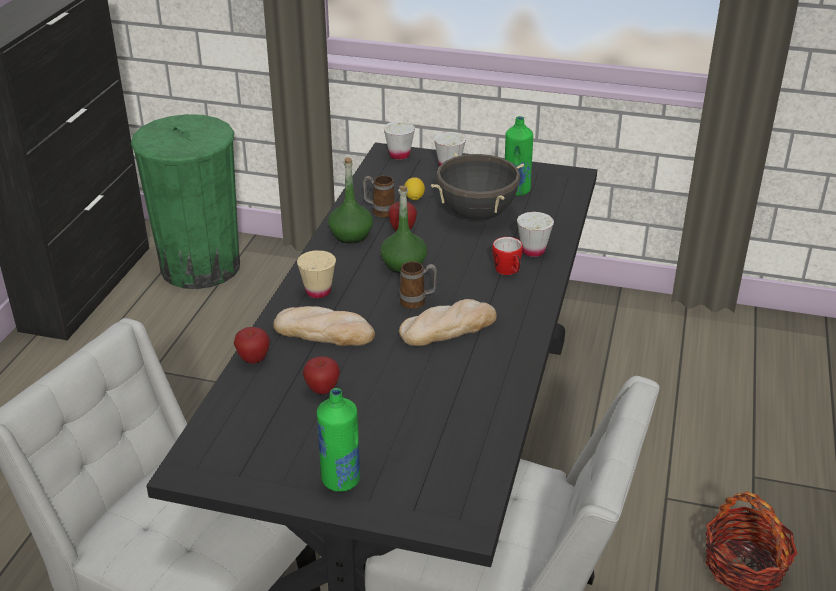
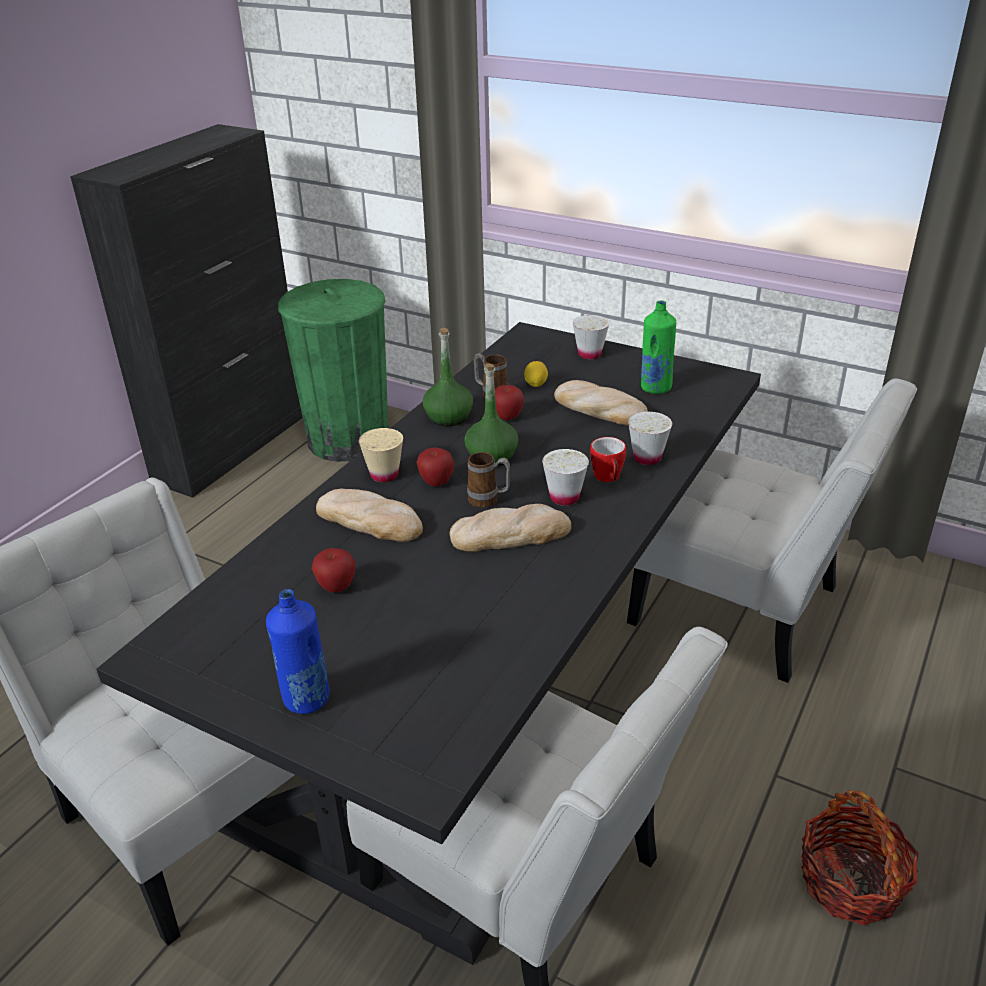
camera: 15 degrees right, 0 degrees up
apple [234,327,270,364] -> apple moved to [416,448,454,487]
green bottle [317,388,360,492] -> blue bottle [266,589,330,714]
white cup [384,121,415,160] -> white cup moved to [542,449,589,506]
black cooking pot [431,153,524,220] -> bread [554,380,648,426]
none -> white chair [627,378,917,683]

